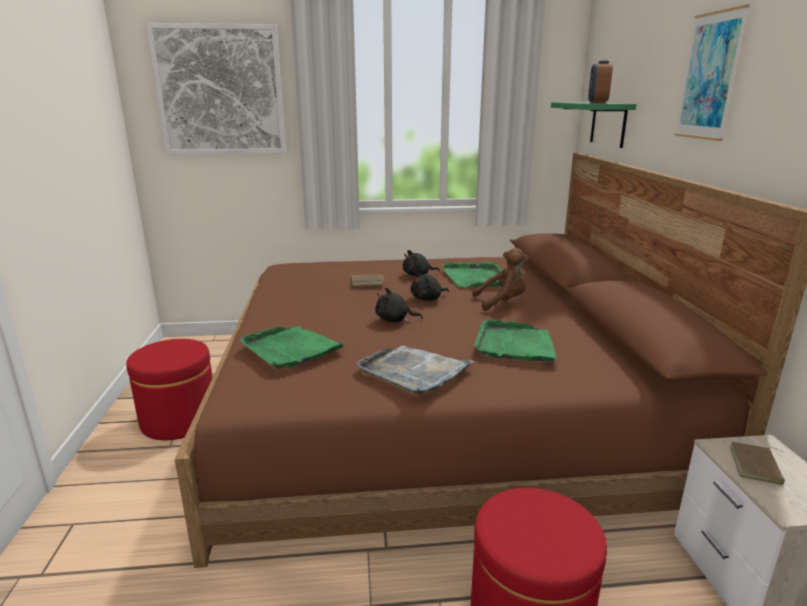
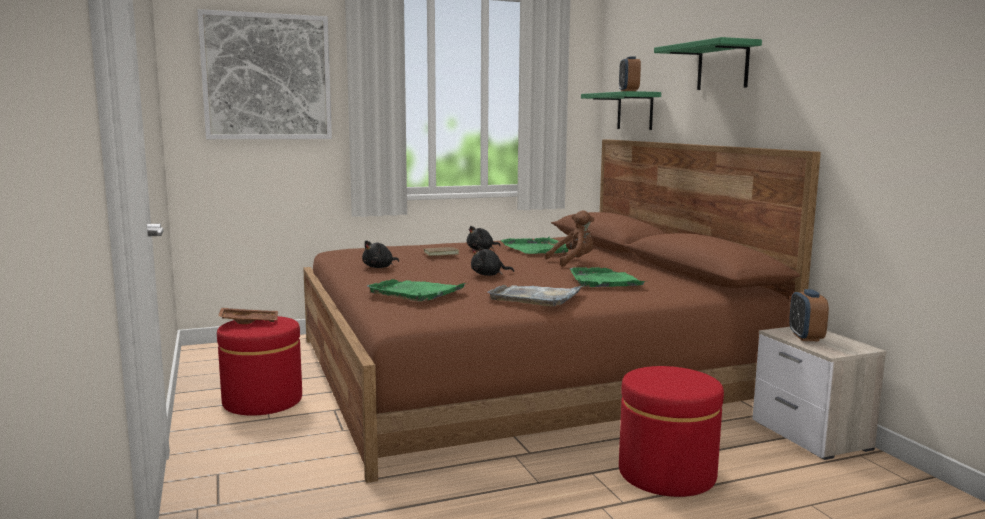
camera: 15 degrees left, 10 degrees down
black plush toy [410,271,449,301] -> black plush toy moved to [362,240,399,268]
picture [674,5,749,141] -> green shelf [654,37,762,90]
brown book [730,442,785,485] -> alarm clock [789,289,829,341]
none -> brown tray [218,308,278,324]

